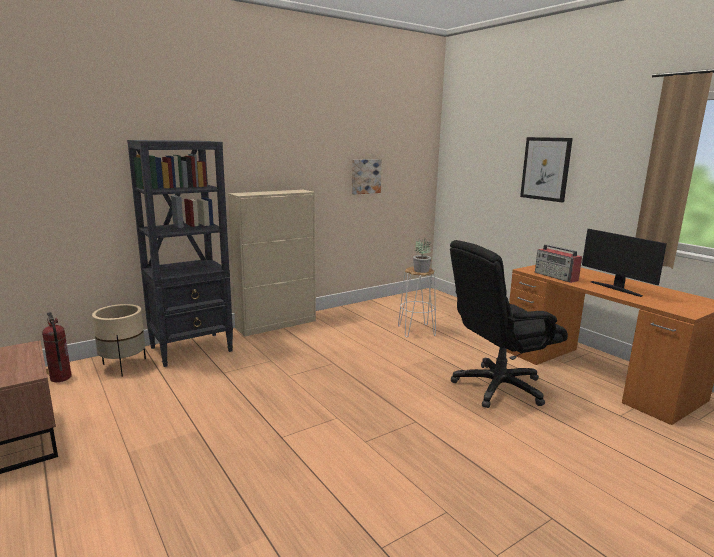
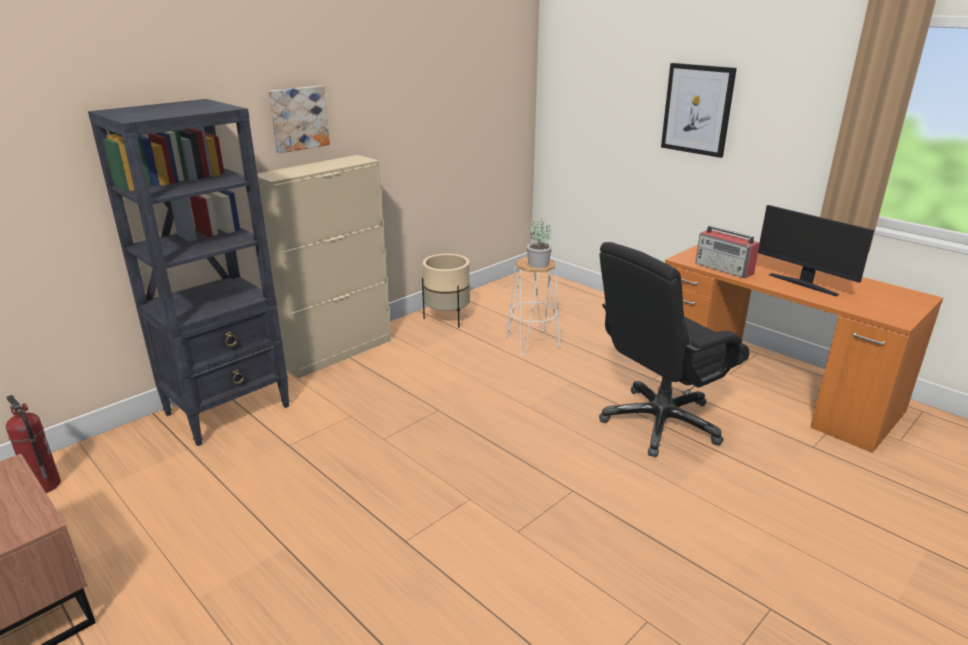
camera: 10 degrees left, 10 degrees up
beige planter [92,304,146,377] -> beige planter moved to [422,254,470,328]
picture [352,159,382,195] -> picture moved to [268,85,330,153]

